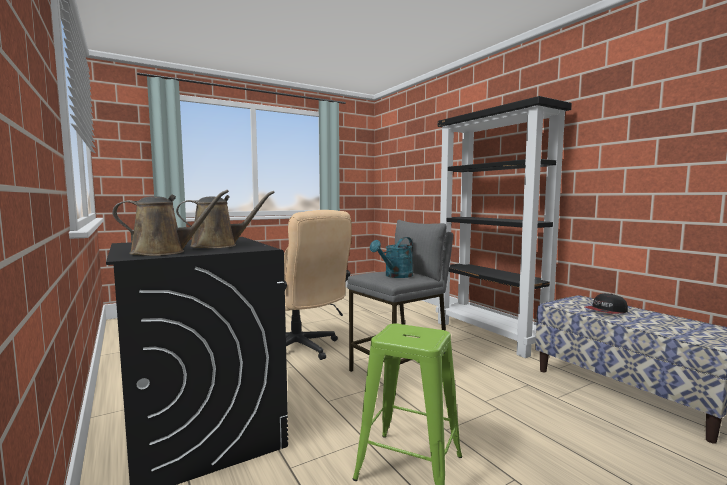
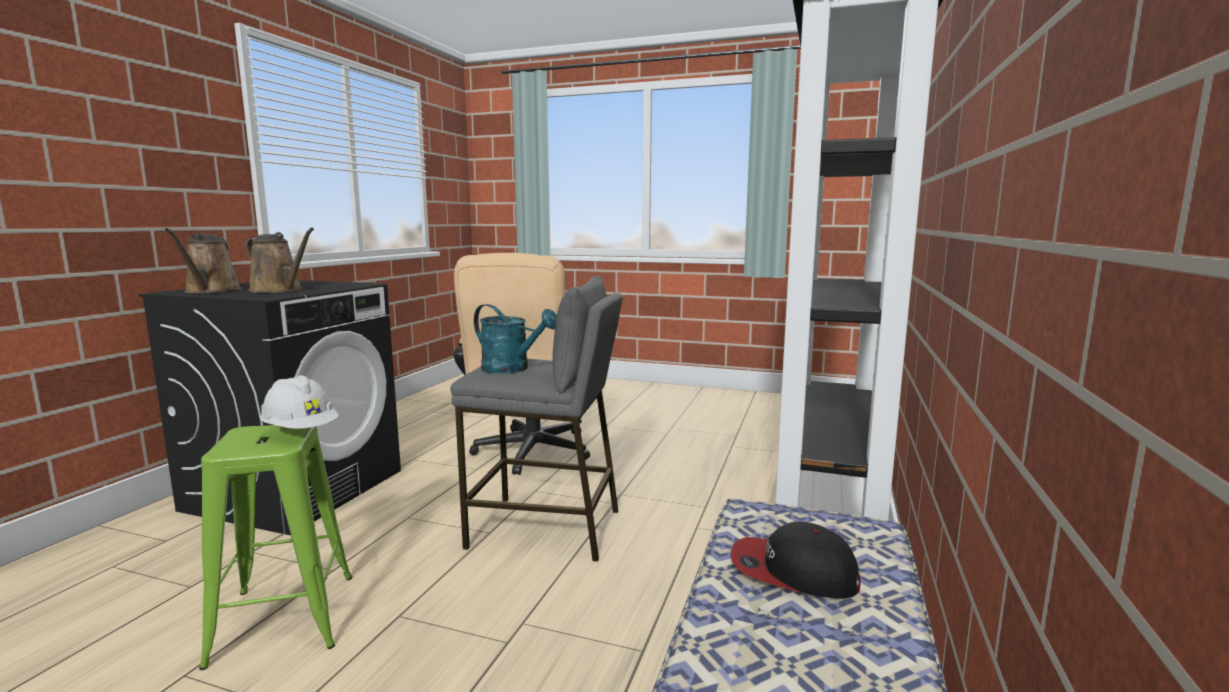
camera: 50 degrees right, 5 degrees up
brown watering can [112,190,229,256] -> brown watering can turned 45 degrees clockwise [165,228,242,293]
turquoise watering can [370,237,413,278] -> turquoise watering can turned 150 degrees counterclockwise [474,304,557,373]
none -> white hard hat [260,375,339,429]

